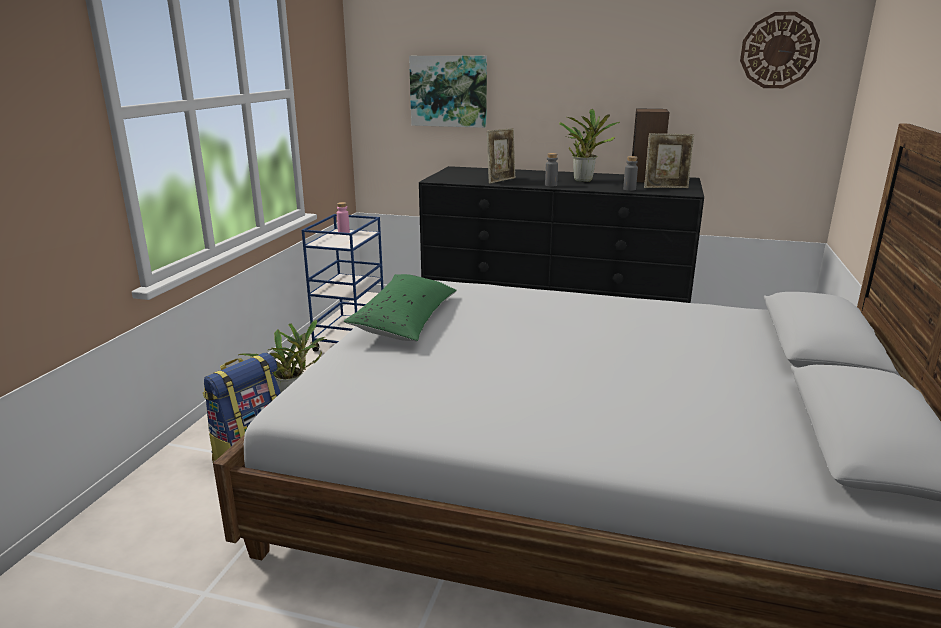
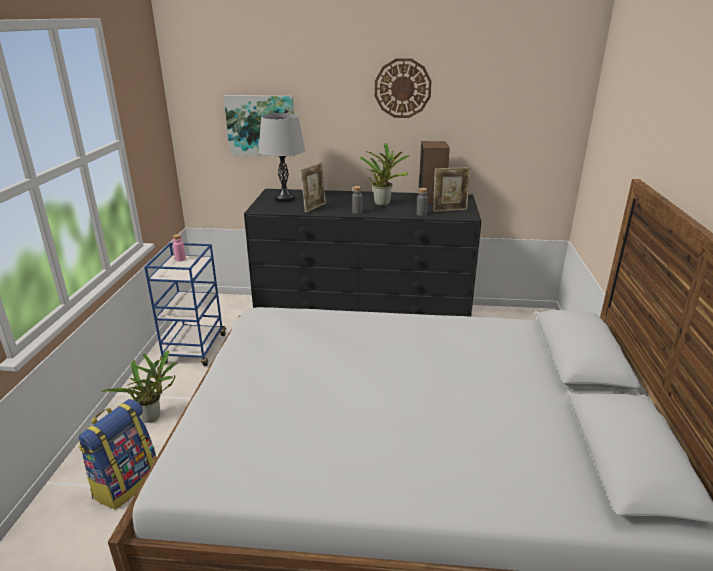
camera: 10 degrees left, 5 degrees up
green pillow [343,274,457,342] -> none
wall clock [740,12,820,88] -> wall clock moved to [375,58,432,118]
none -> grey table lamp [258,113,305,202]

